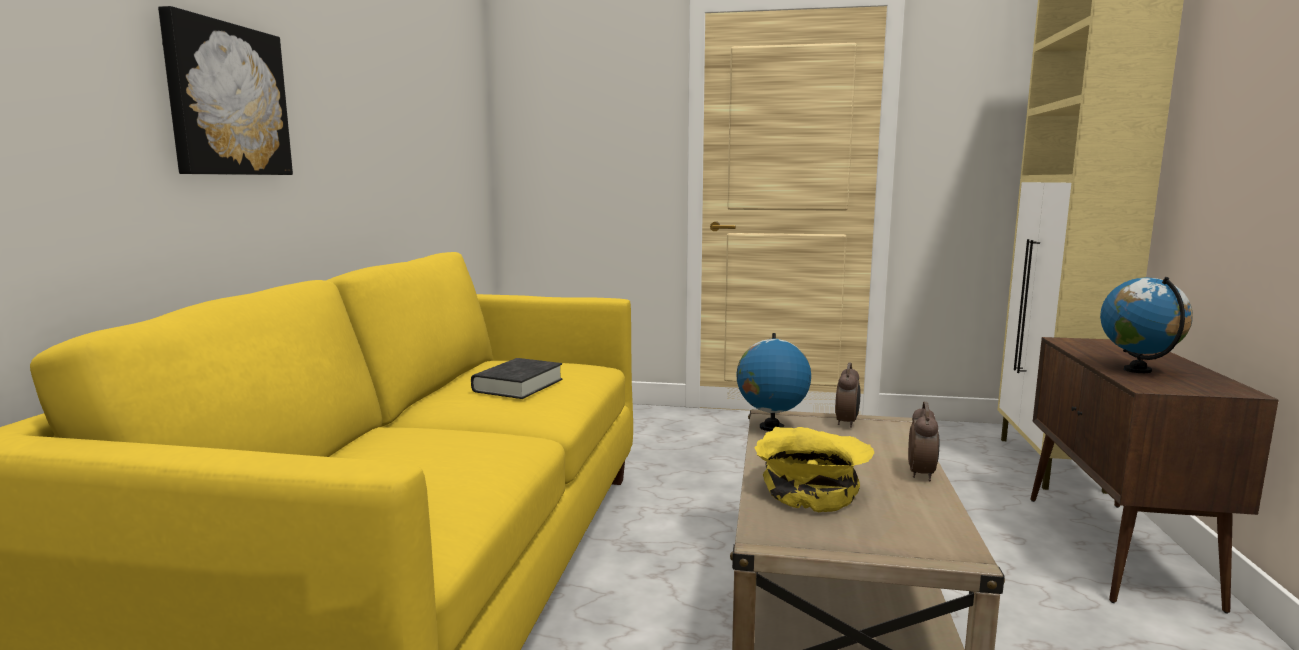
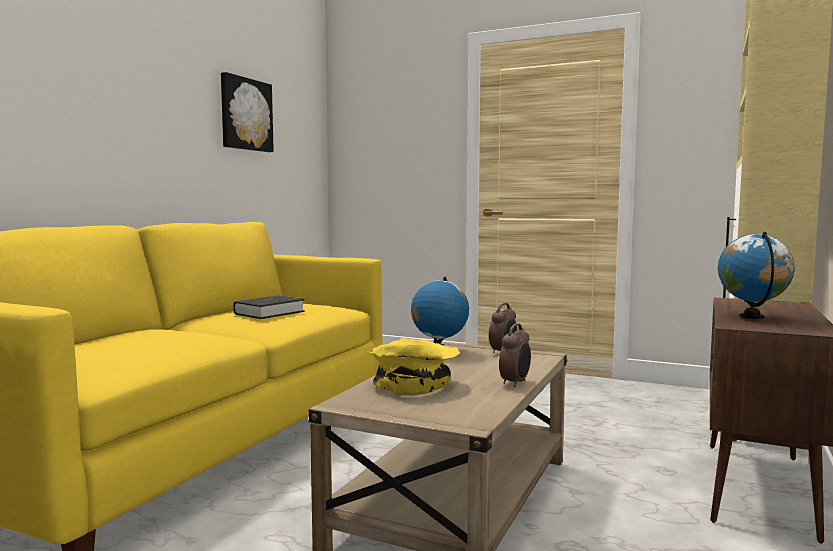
camera: 15 degrees right, 5 degrees down
picture [158,6,293,175] -> picture moved to [221,72,274,152]

